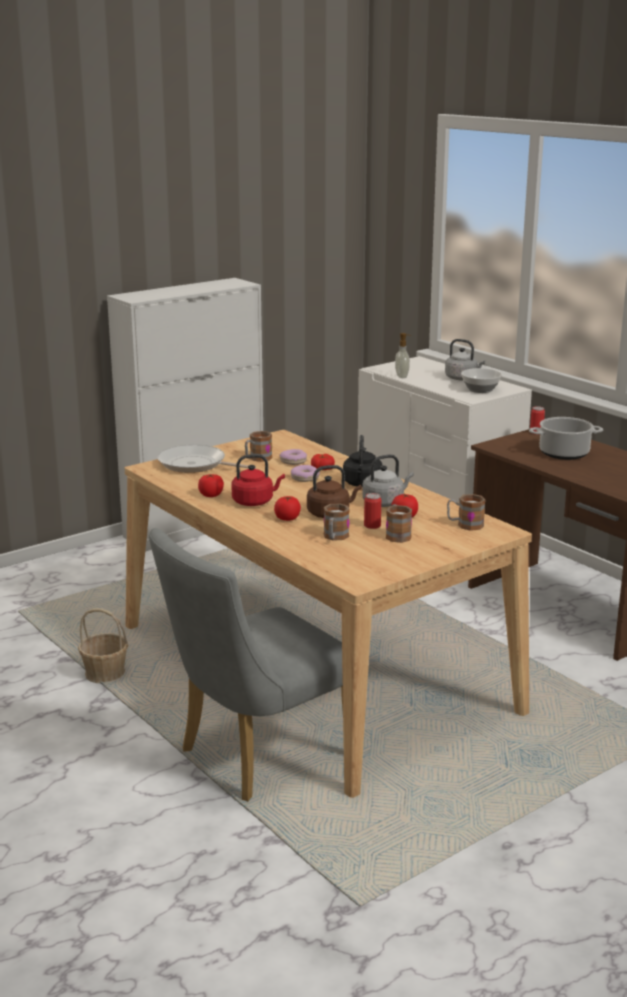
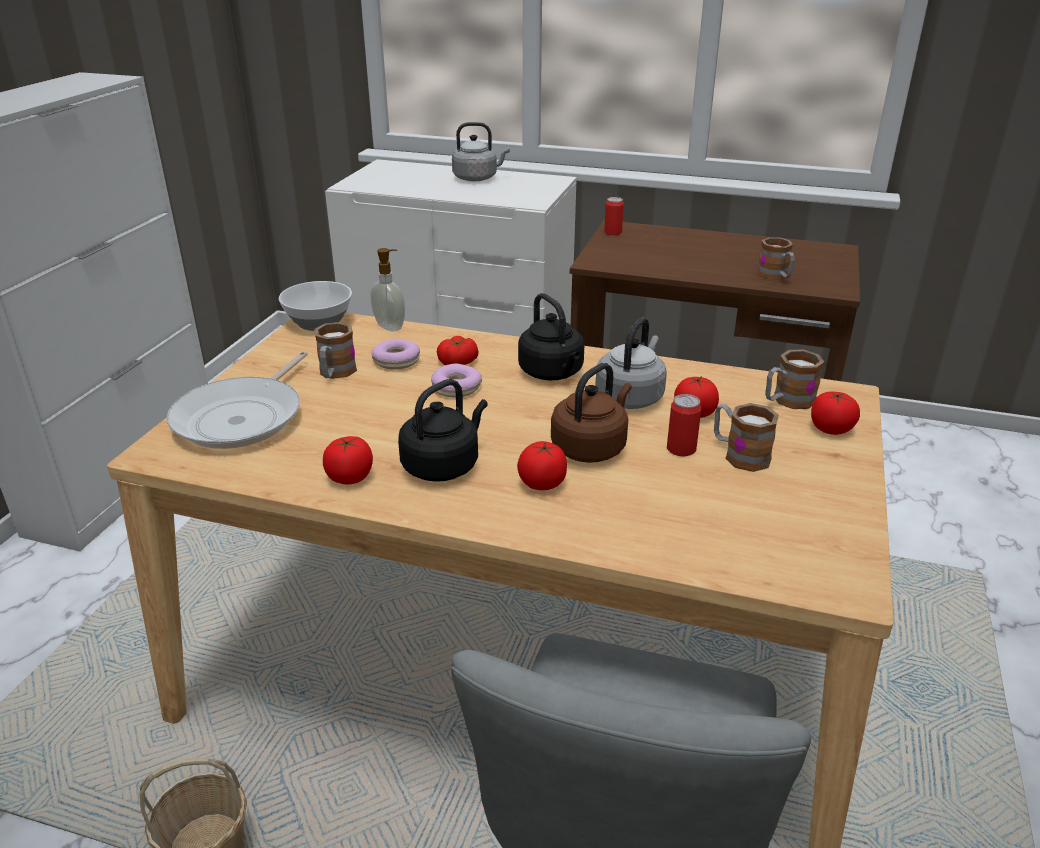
camera: 35 degrees left, 10 degrees up
frying pan [157,445,256,473] -> frying pan turned 60 degrees counterclockwise [167,351,308,449]
red kettle [231,454,285,506] -> black kettle [398,379,488,482]
mug [324,503,350,541] -> mug moved to [757,237,795,280]
soap dispenser [395,333,412,378] -> soap dispenser moved to [370,248,405,331]
bowl [461,368,502,393] -> bowl moved to [279,281,352,331]
cooking pot [529,417,603,460] -> none
none -> tomato [811,391,860,435]

